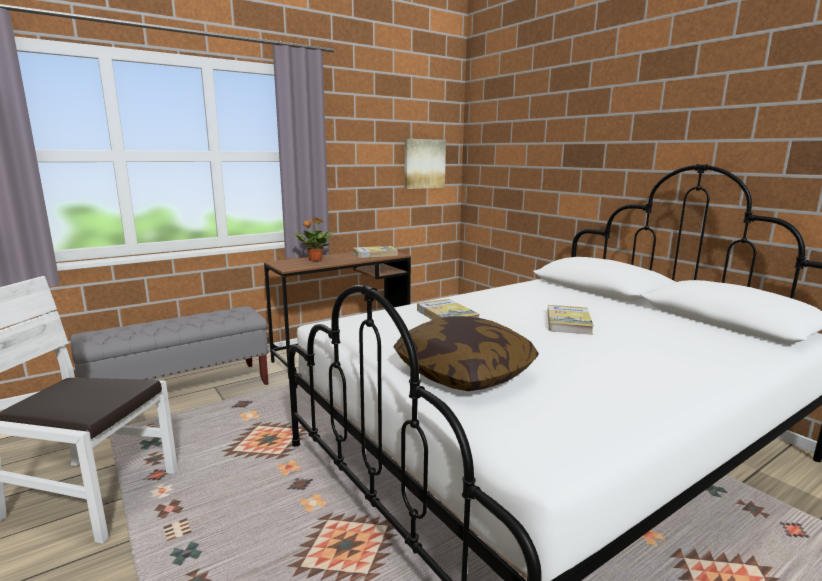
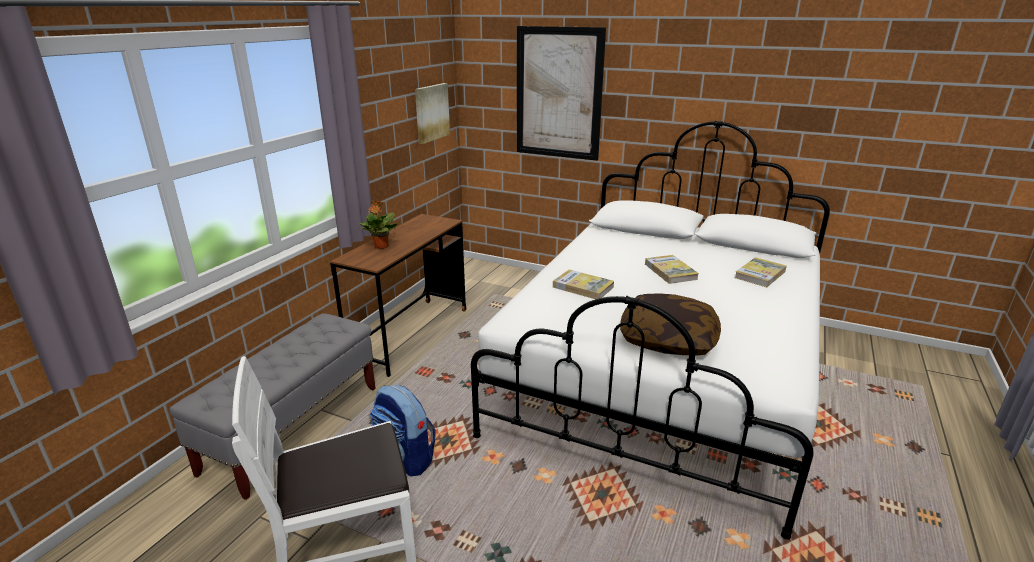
camera: 30 degrees left, 10 degrees up
book [353,246,398,258] -> book moved to [735,257,787,287]
none -> backpack [370,385,436,476]
none -> picture [517,26,606,161]

